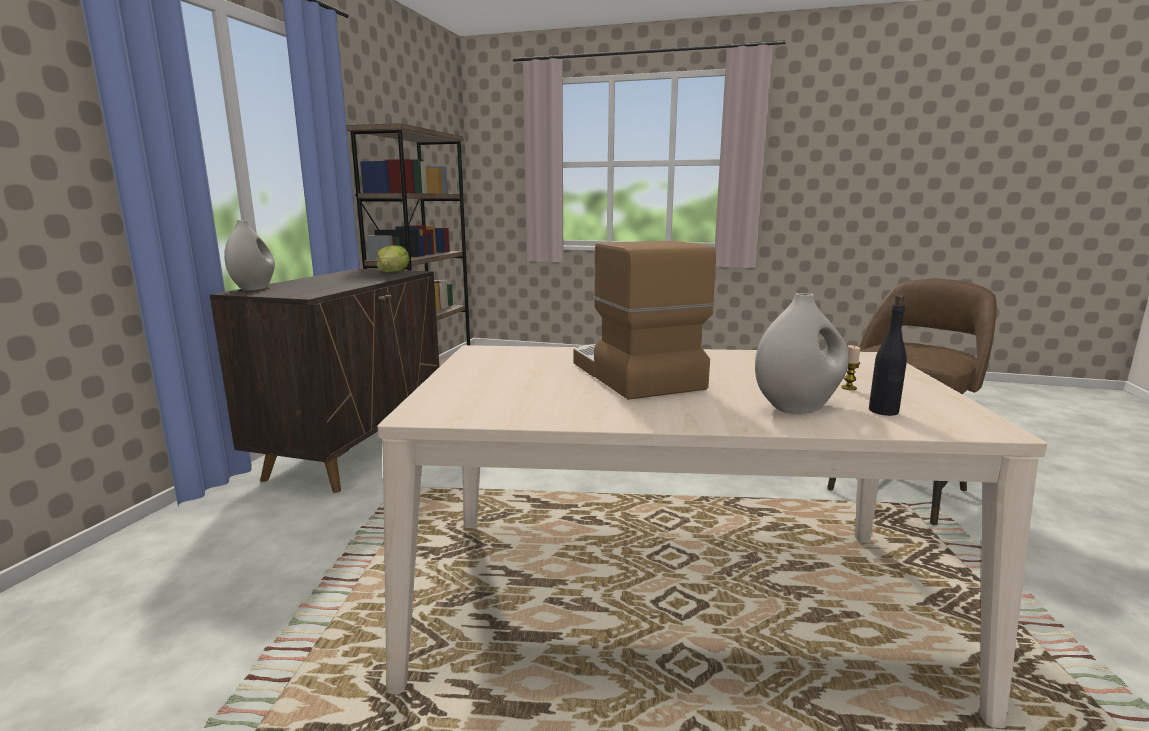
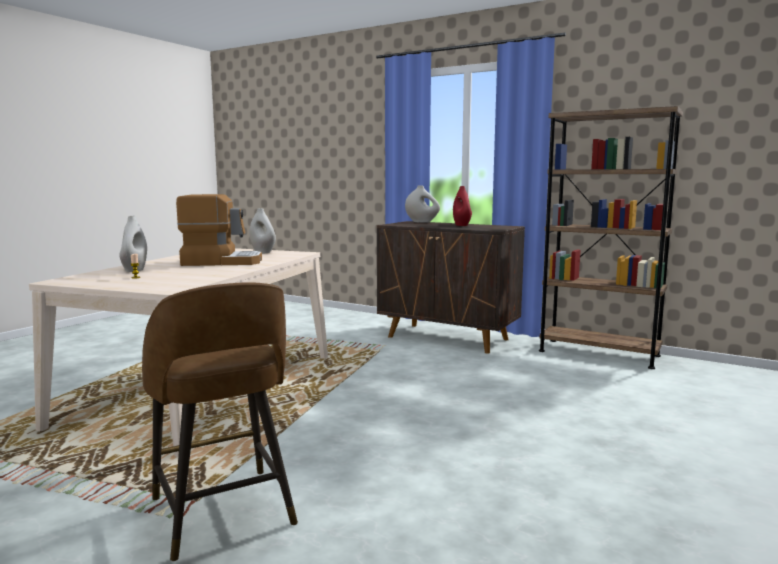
camera: 105 degrees right, 5 degrees down
lettuce [377,245,410,272] -> none
black bottle [869,294,907,416] -> none
none -> white vase [250,208,276,253]
none -> red vase [453,186,472,226]

